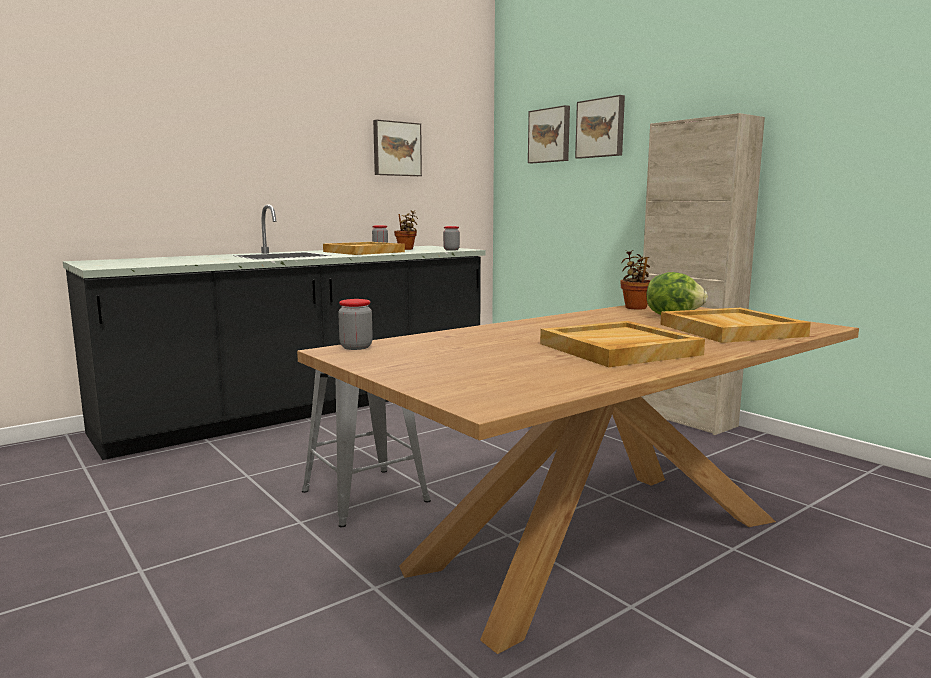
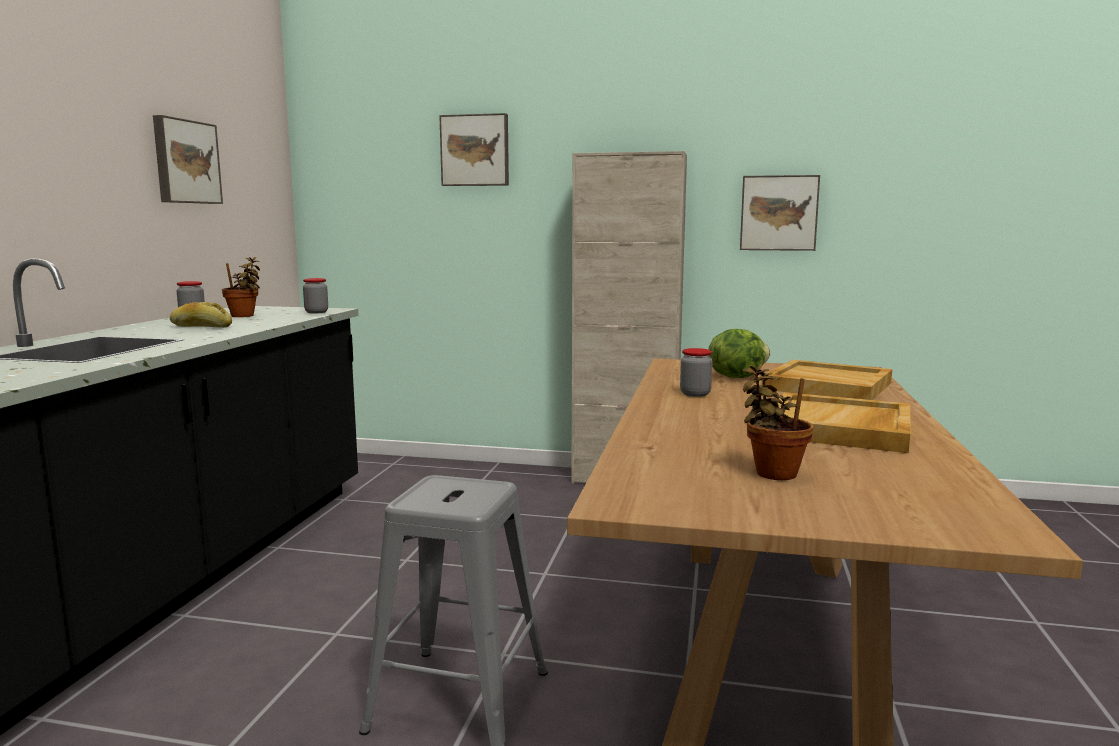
camera: 40 degrees left, 0 degrees up
beige tray [323,242,405,255] -> bread [170,302,232,328]
jar [338,299,373,350] -> jar moved to [680,348,712,397]
picture [528,105,570,163] -> picture moved to [740,175,820,251]
potted plant [620,250,651,310] -> potted plant moved to [743,364,813,480]

